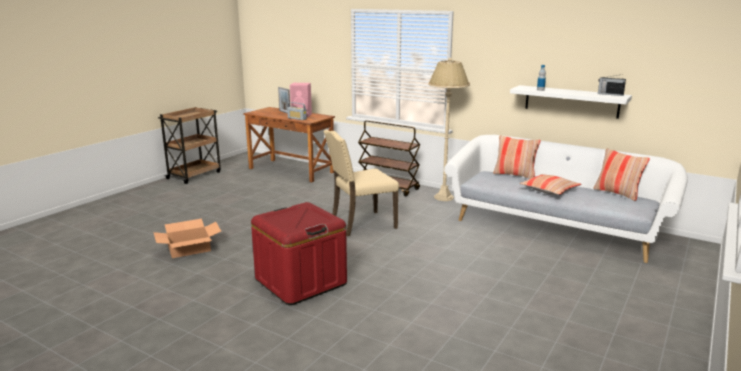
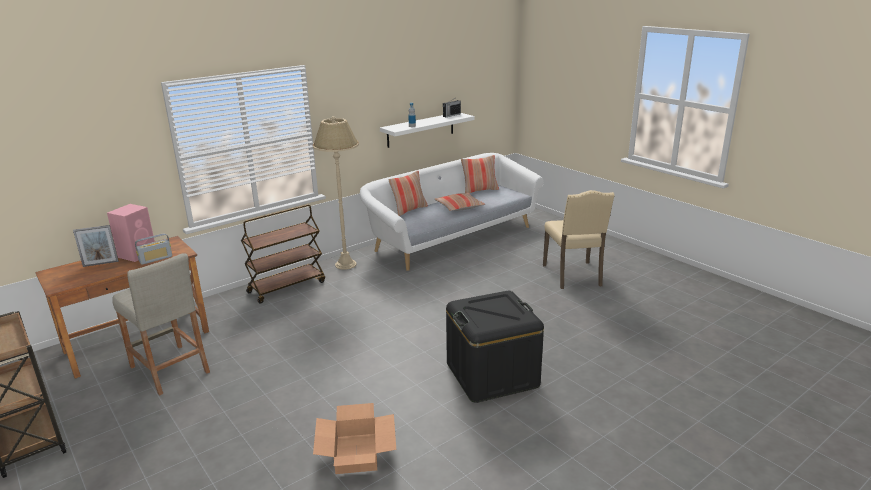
camera: 70 degrees left, 5 degrees up
red storage box [251,202,347,305] -> black storage box [446,291,544,403]
beige chair [323,130,399,236] -> beige chair moved to [543,190,615,289]
none -> beige stool [112,253,210,395]

